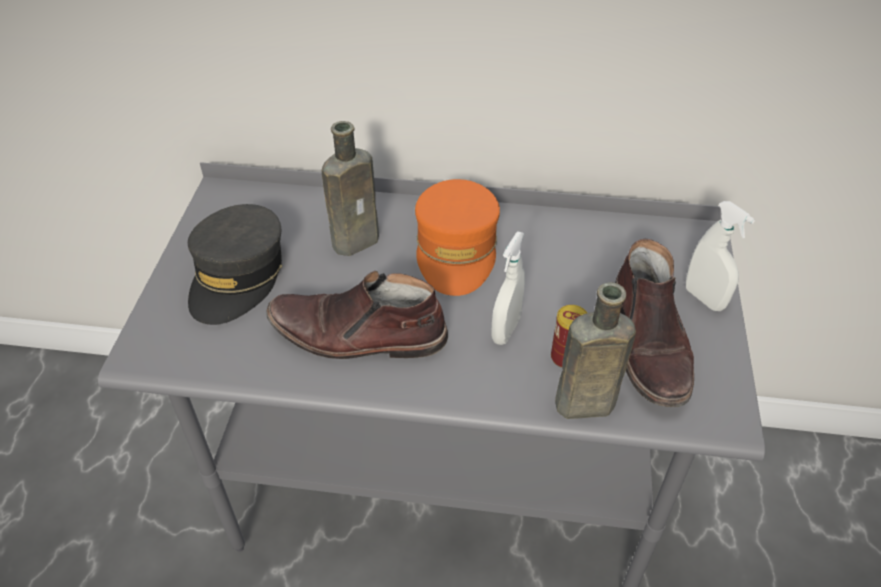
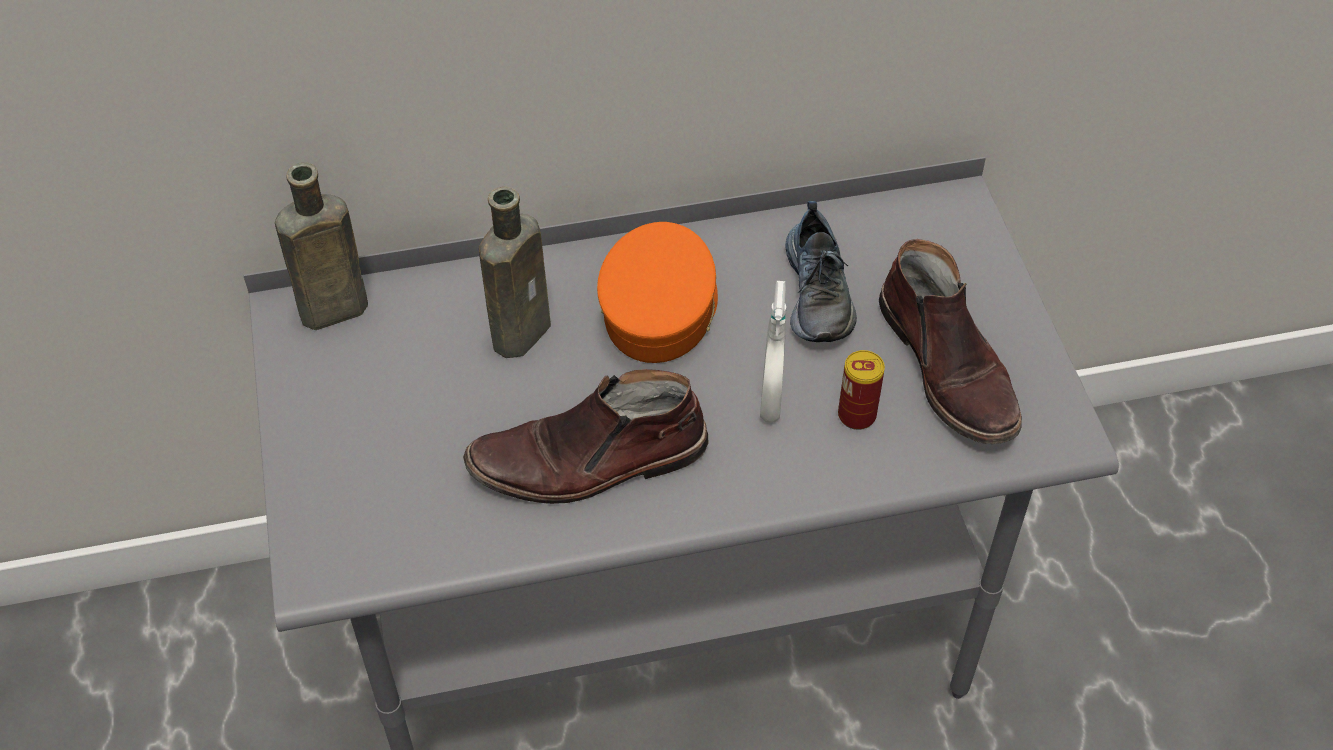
camera: 20 degrees left, 5 degrees up
grey cap [188,204,282,325] -> none
orange cap [415,179,500,296] -> orange cap turned 150 degrees counterclockwise [597,222,718,363]
brown bottle [555,282,636,419] -> brown bottle moved to [275,163,368,330]
white spray bottle [686,201,755,311] -> none
none -> shoe [785,201,857,342]

